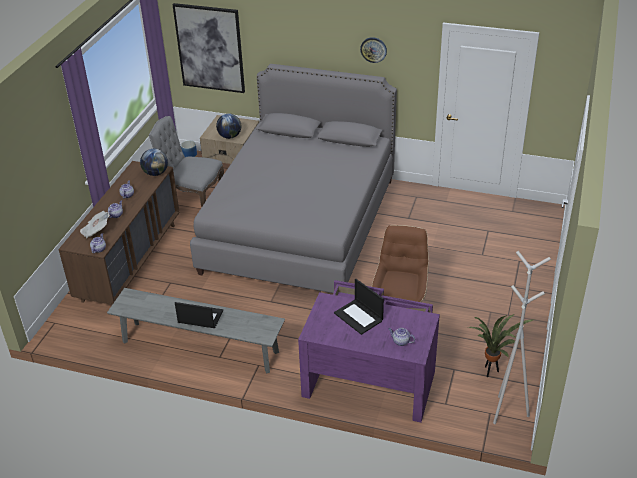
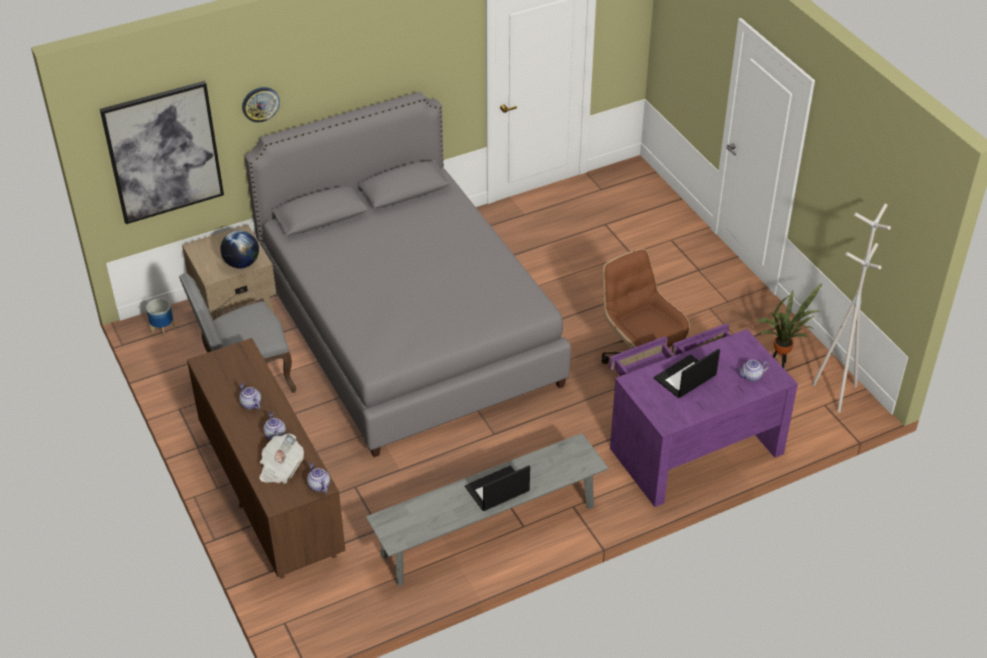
camera: 45 degrees left, 5 degrees up
globe [140,149,168,176] -> none
laptop [334,279,384,335] -> laptop turned 135 degrees clockwise [654,349,720,398]
wall clock [360,37,387,63] -> wall clock moved to [242,87,280,122]

